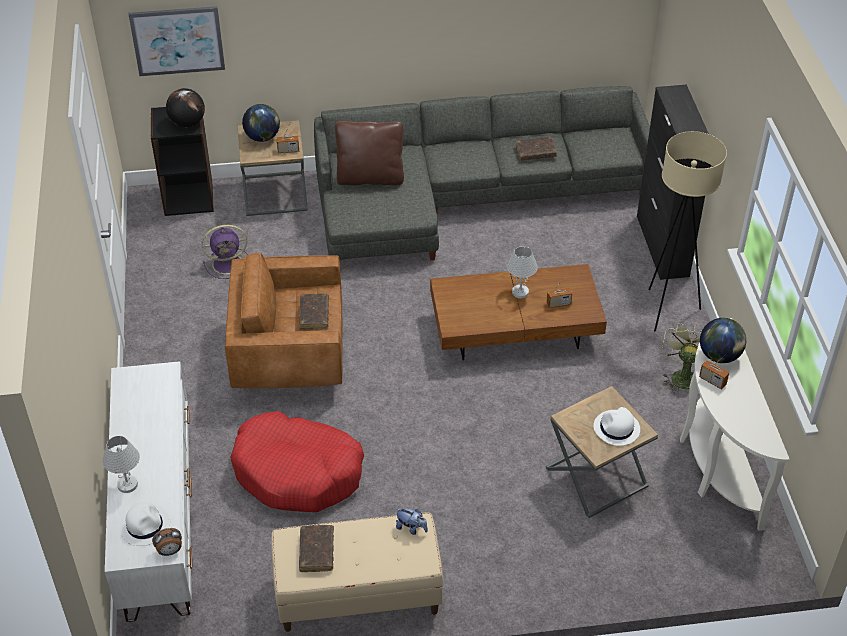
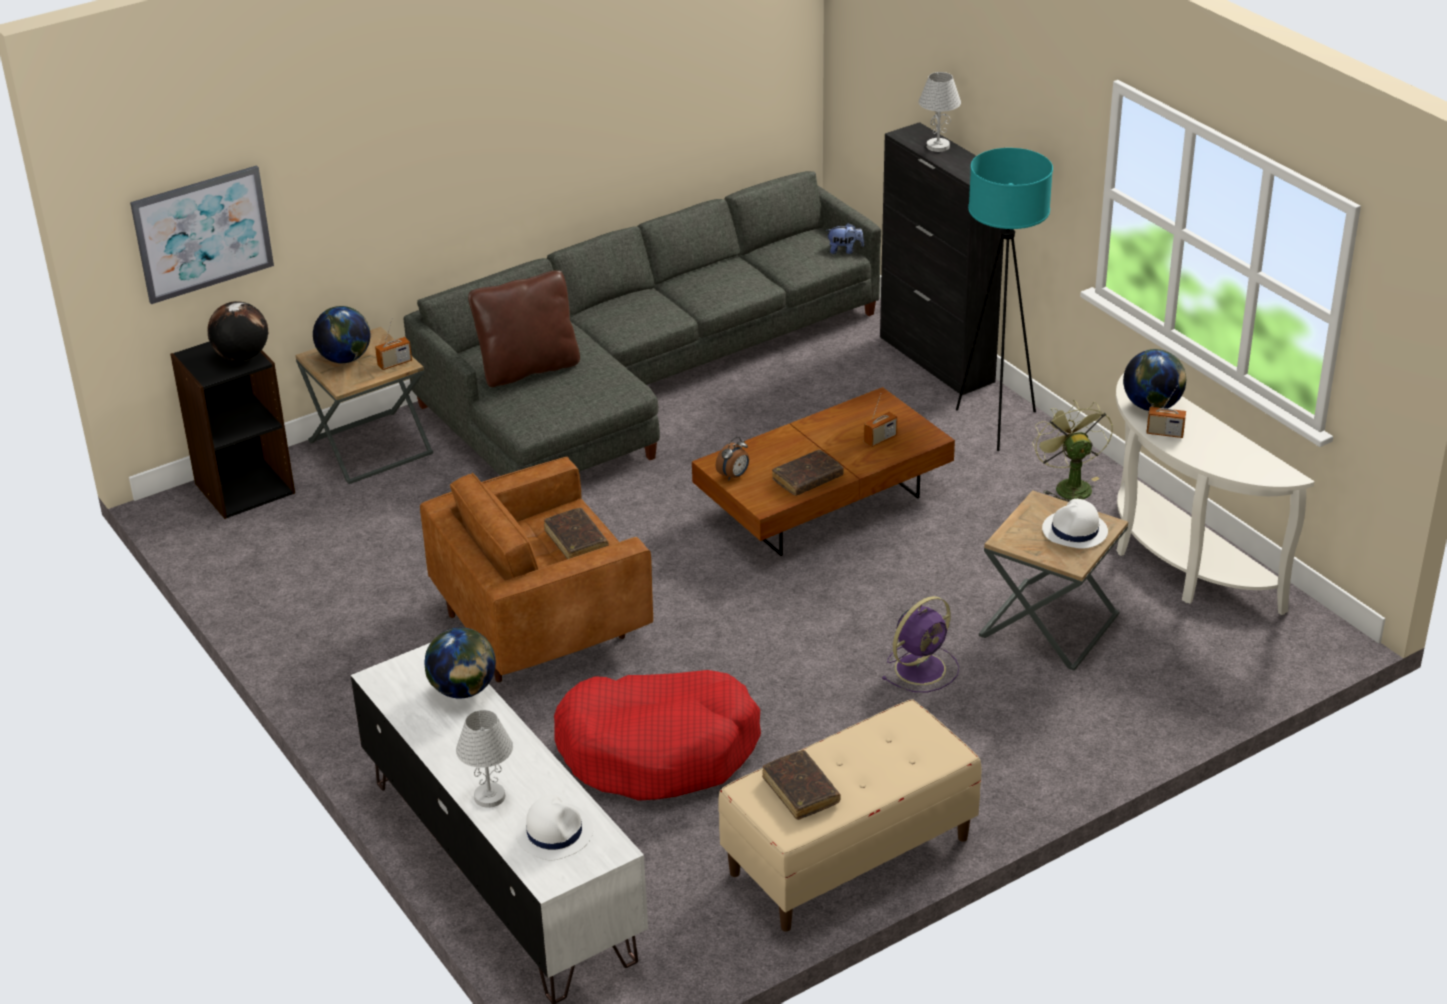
camera: 25 degrees left, 10 degrees down
alarm clock [152,528,182,556] -> alarm clock moved to [716,437,749,480]
purple fan [202,225,248,279] -> purple fan moved to [882,596,959,692]
plush toy [396,508,428,535] -> plush toy moved to [826,223,864,254]
white table lamp [507,246,538,298] -> white table lamp moved to [919,72,961,152]
brown book [516,137,557,161] -> brown book moved to [772,450,844,496]
beige floor lamp [648,131,727,332] -> turquoise floor lamp [956,148,1053,451]
none -> globe [424,627,496,698]

